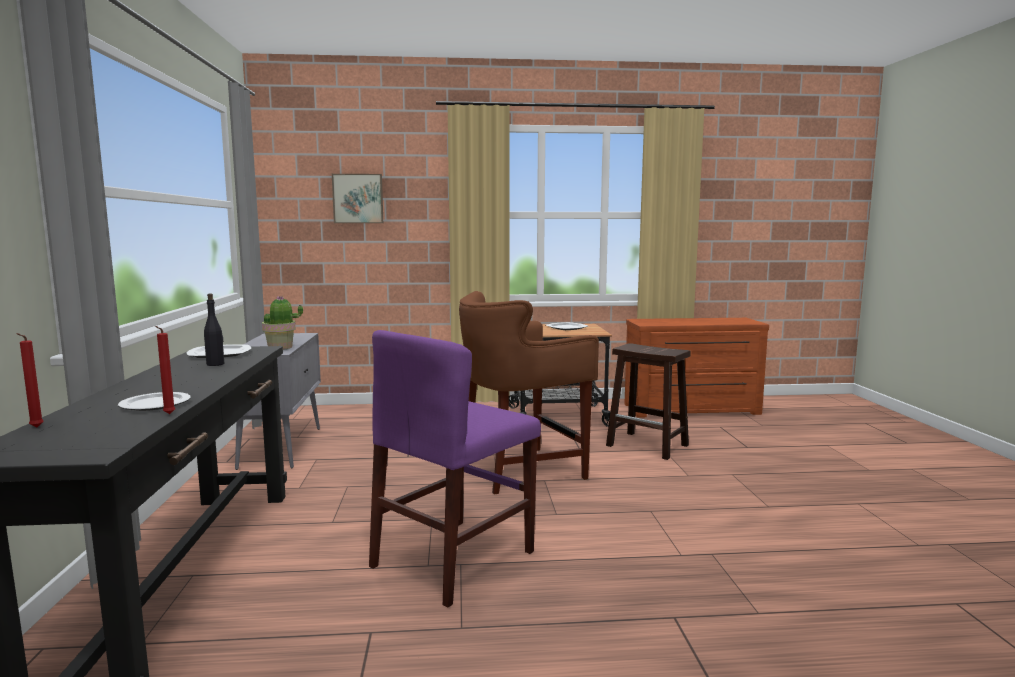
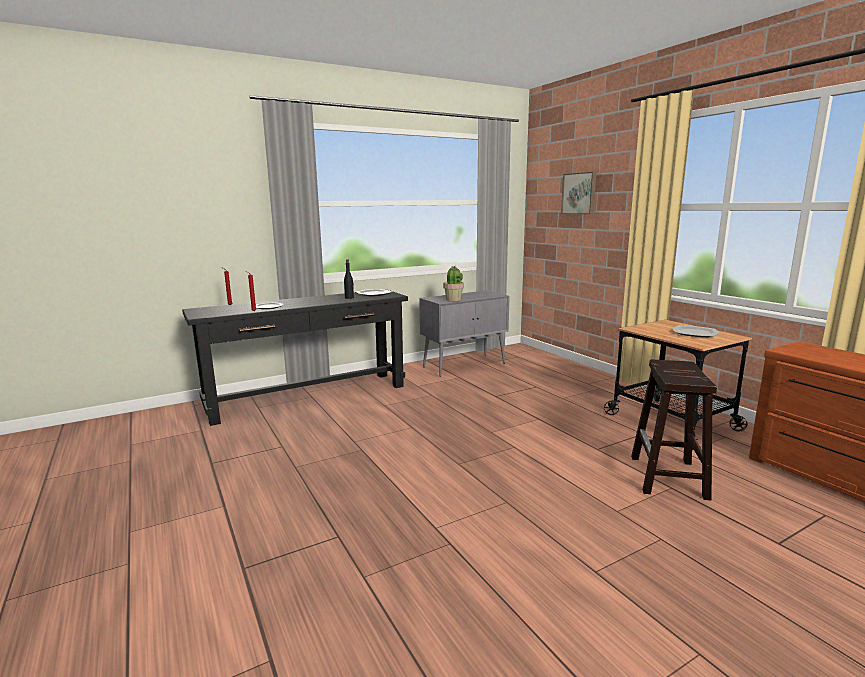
camera: 65 degrees right, 5 degrees up
purple chair [369,330,541,608] -> none
brown stool [459,291,599,494] -> none

